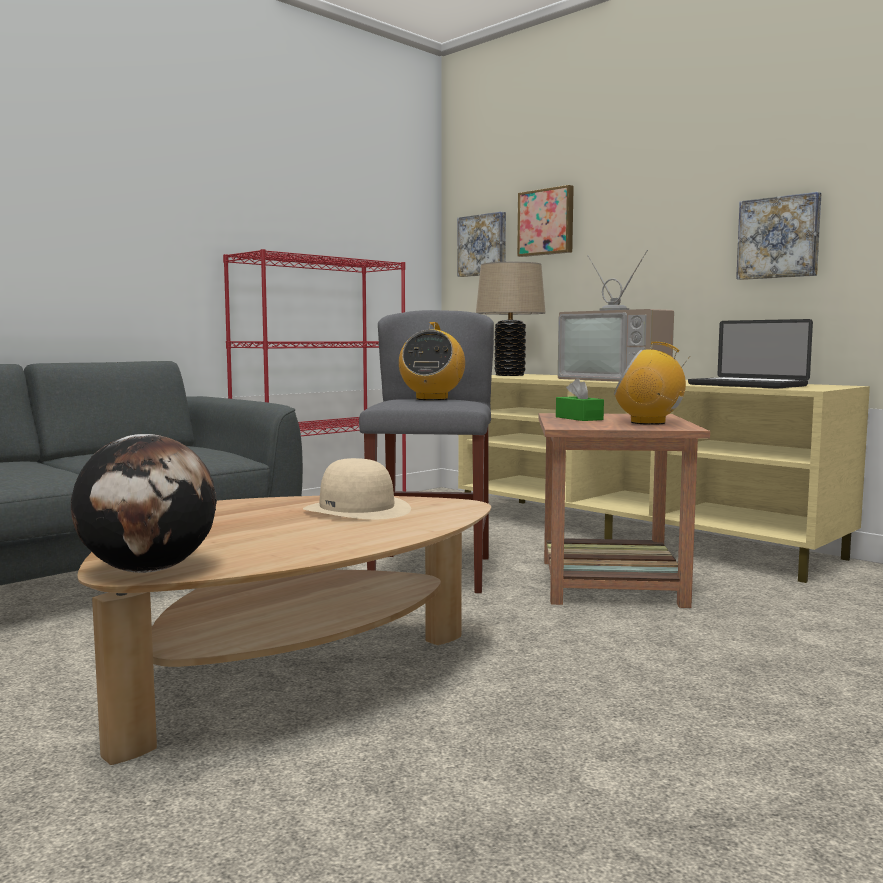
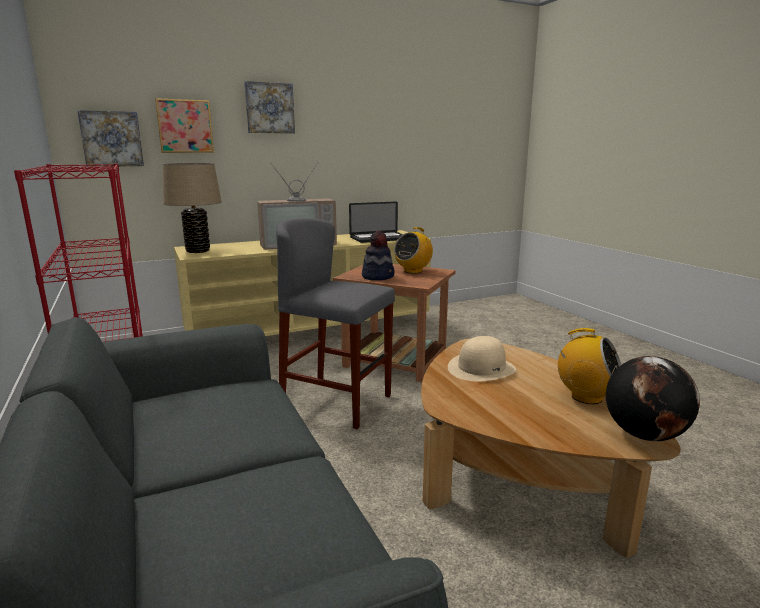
camera: 70 degrees left, 10 degrees up
radio [399,322,465,400] -> radio moved to [556,328,621,404]
green tissue box [556,378,604,421] -> hat [362,231,395,280]
picture [736,192,822,280] -> picture moved to [244,81,295,134]

